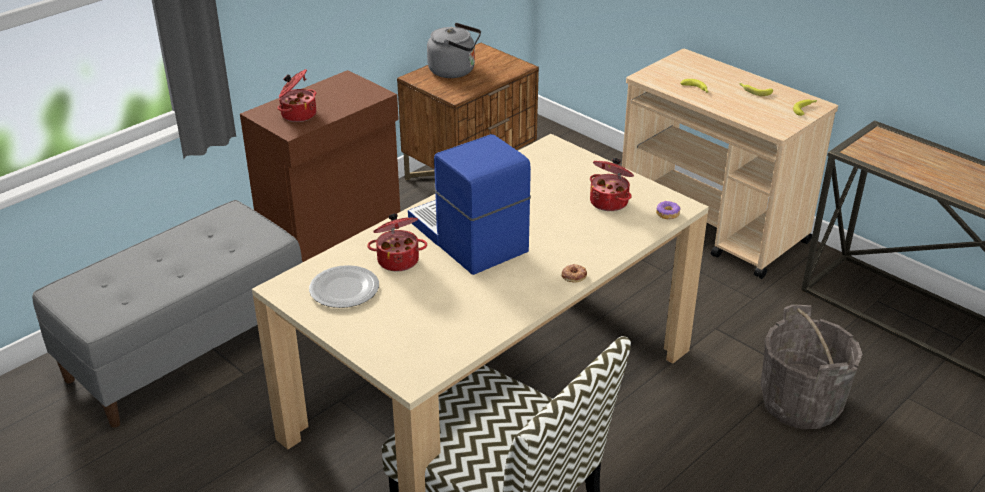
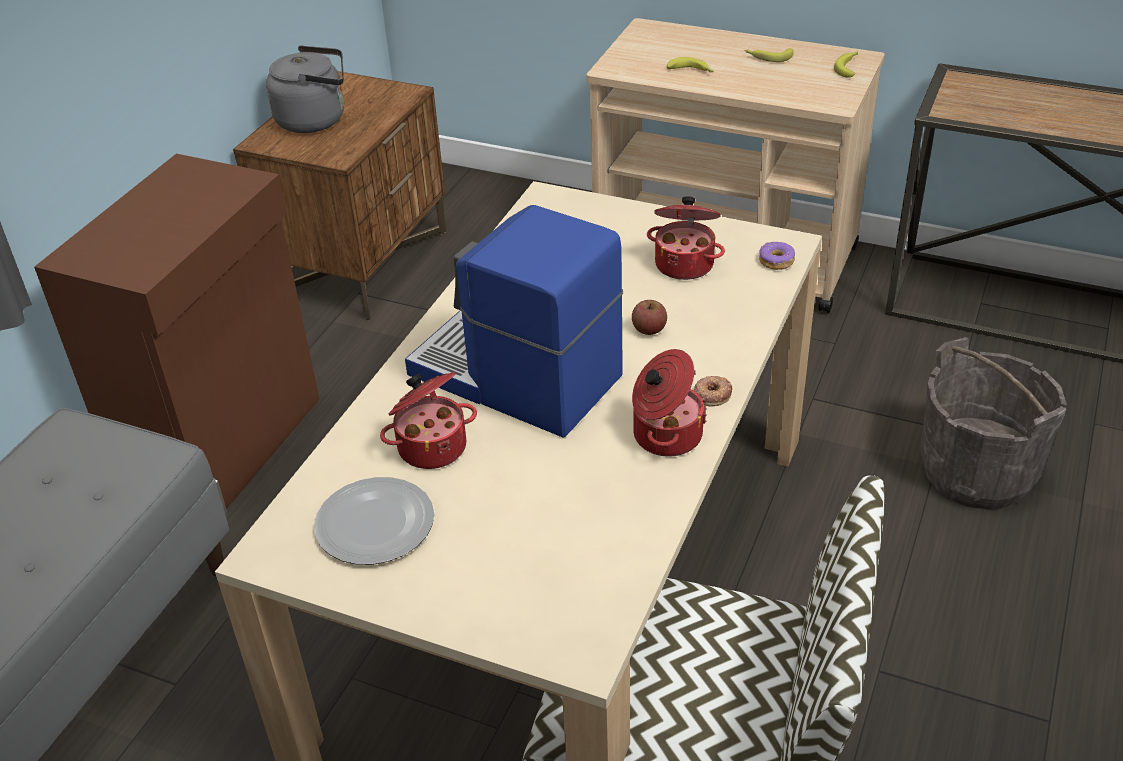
camera: 20 degrees left, 5 degrees up
cooking pot [277,69,316,122] -> cooking pot moved to [632,349,707,457]
none -> apple [632,300,667,335]

